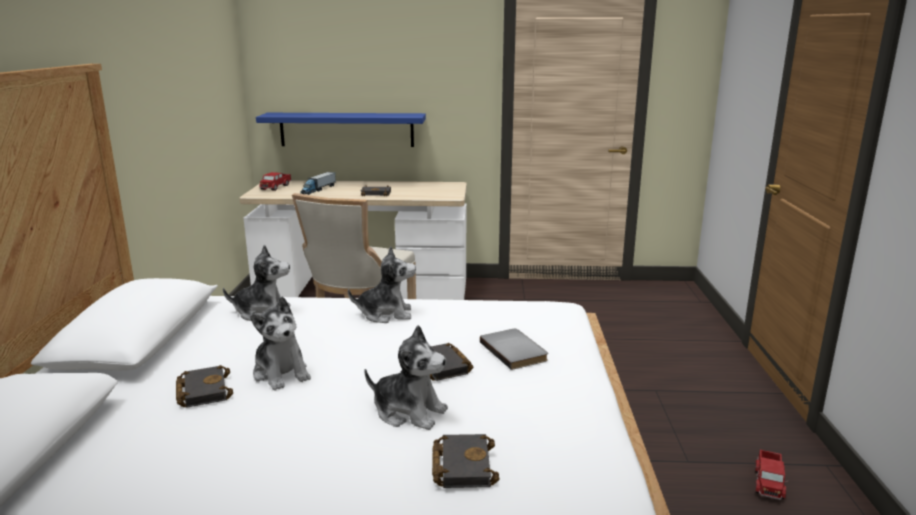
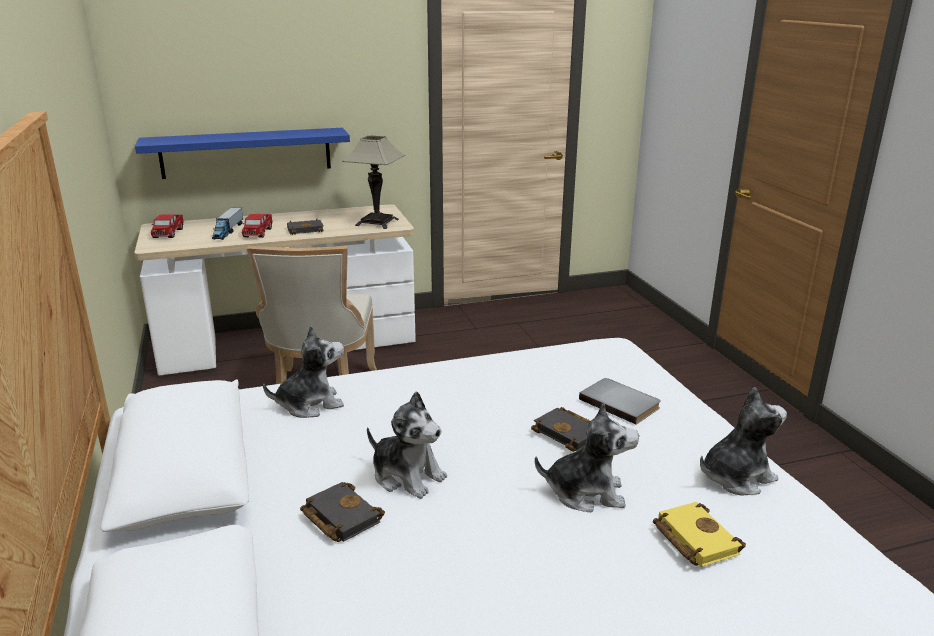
camera: 20 degrees left, 5 degrees up
plush toy [348,246,416,323] -> plush toy moved to [700,387,787,495]
black book [432,434,499,488] -> yellow book [653,502,746,567]
toy truck [755,450,788,500] -> toy truck moved to [242,214,273,238]
none -> table lamp [342,135,405,229]

